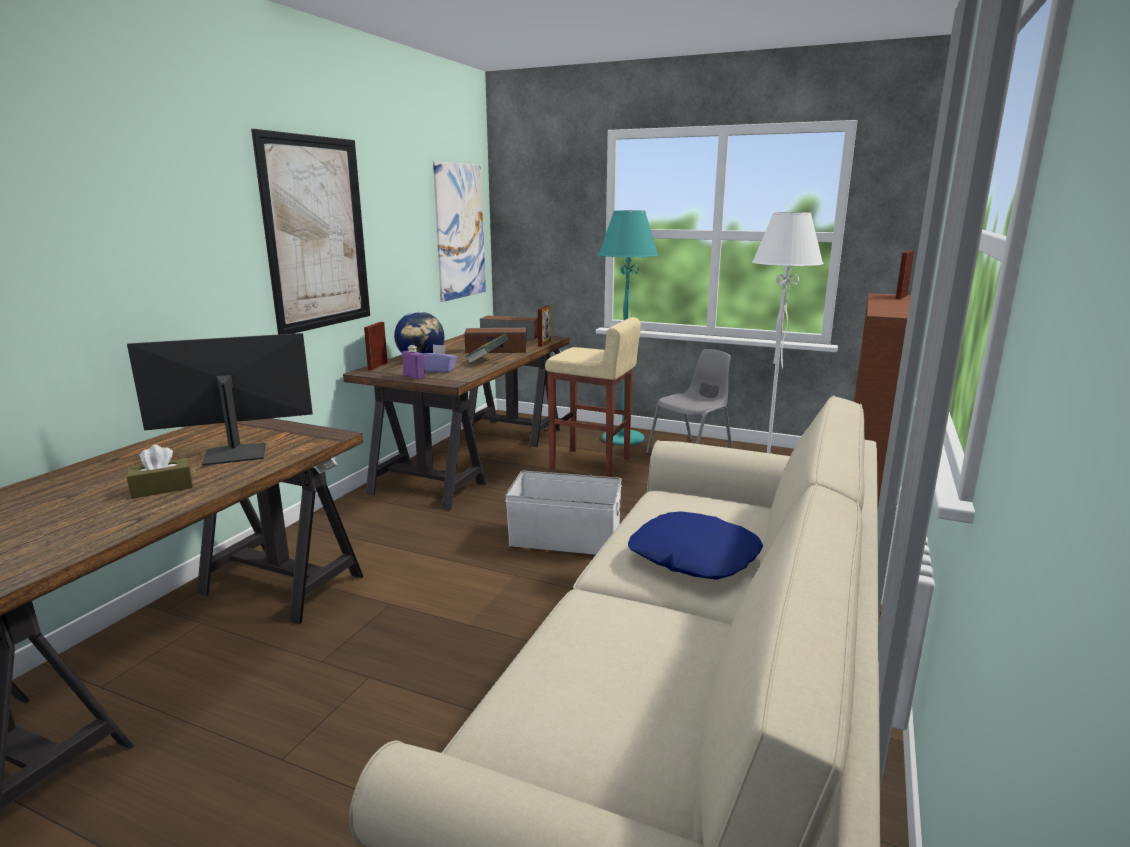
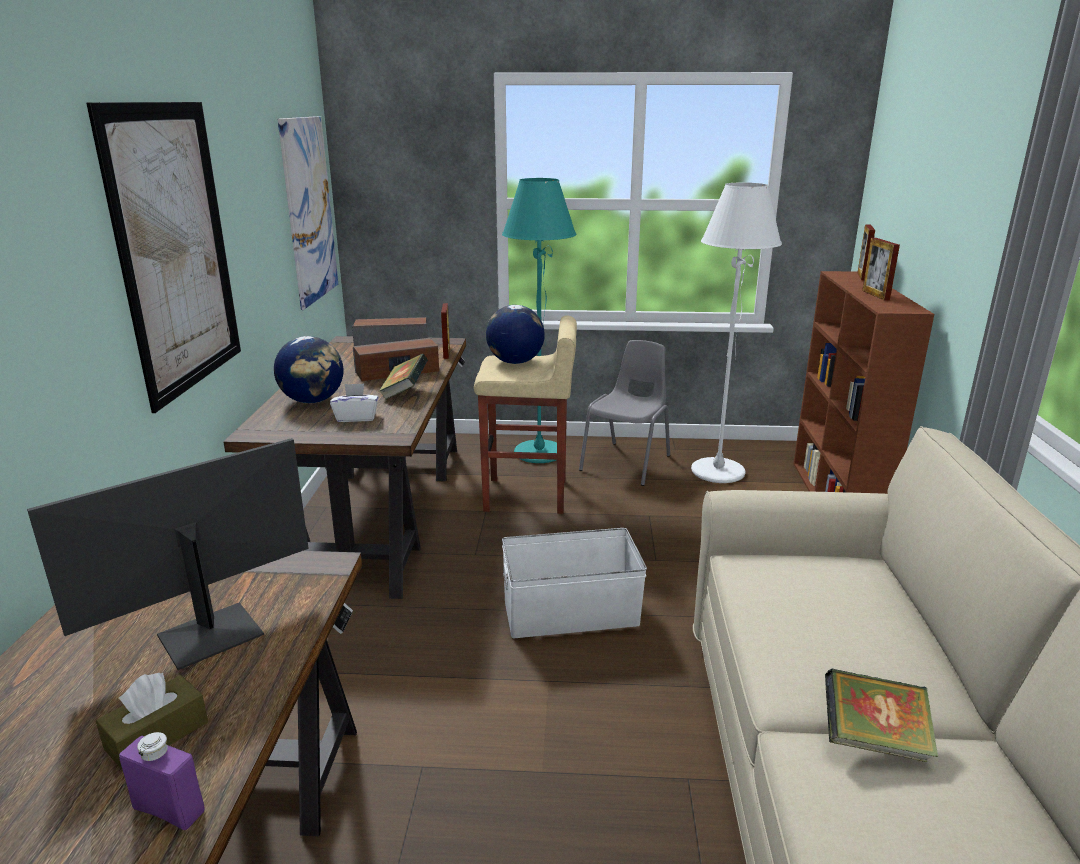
camera: 20 degrees left, 5 degrees up
picture frame [364,322,388,370] -> picture frame moved to [862,238,900,301]
purple bottle [402,345,425,380] -> purple bottle moved to [119,732,204,830]
purple tissue box [423,344,457,373] -> white tissue box [330,384,379,422]
blue pillow [628,511,763,580] -> none
none -> globe [486,305,545,364]
none -> book [825,668,938,762]

